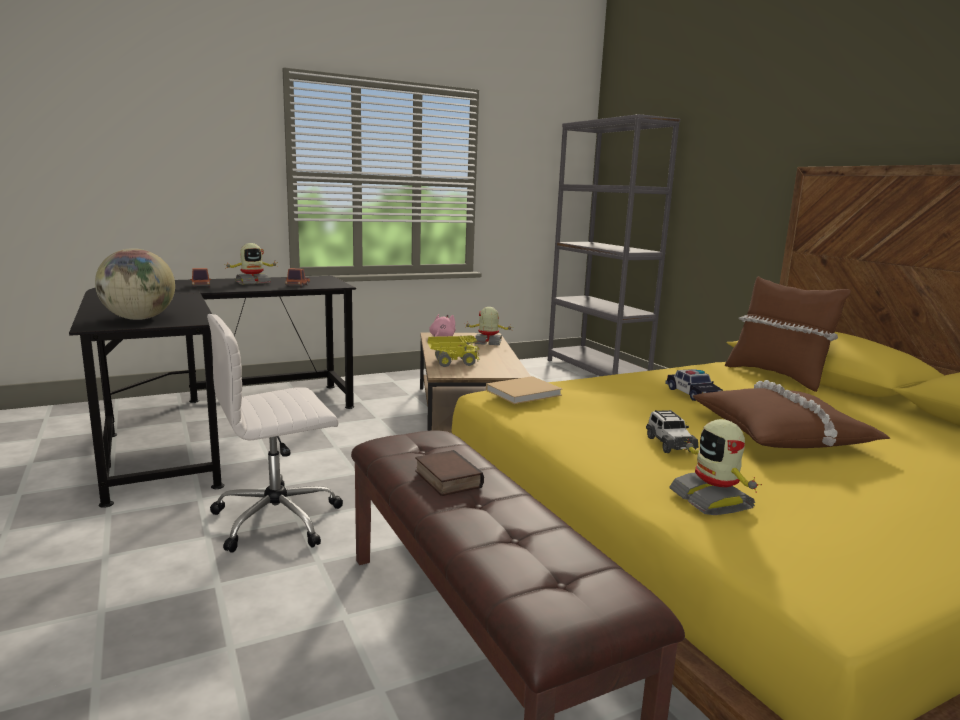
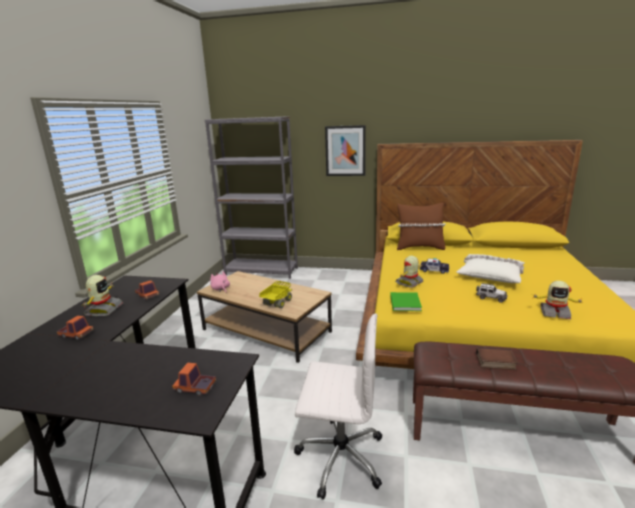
camera: 50 degrees left, 5 degrees up
globe [95,248,175,320] -> toy truck [172,362,216,395]
white office chair [207,314,343,553] -> white office chair turned 90 degrees counterclockwise [294,313,382,500]
toy robot [464,307,513,345] -> toy robot moved to [395,256,423,288]
beige book [486,376,562,404] -> green book [390,292,422,311]
brown pillow [693,380,891,448] -> white pillow [456,254,525,283]
none -> picture [325,125,366,176]

